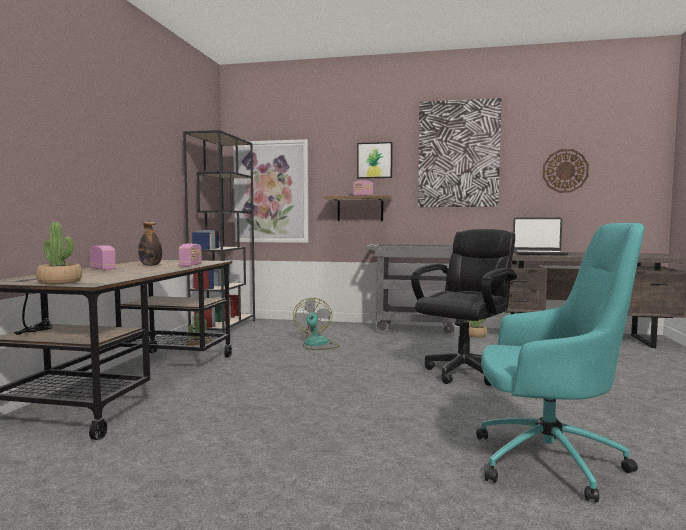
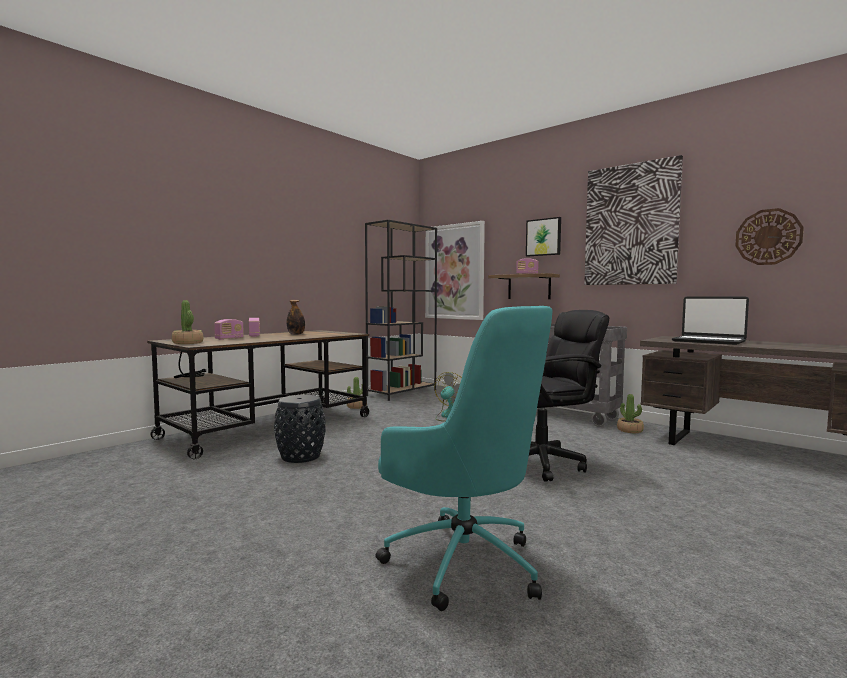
camera: 30 degrees right, 0 degrees up
radio [179,244,202,267] -> radio moved to [214,319,244,340]
none -> black stool [274,395,326,463]

